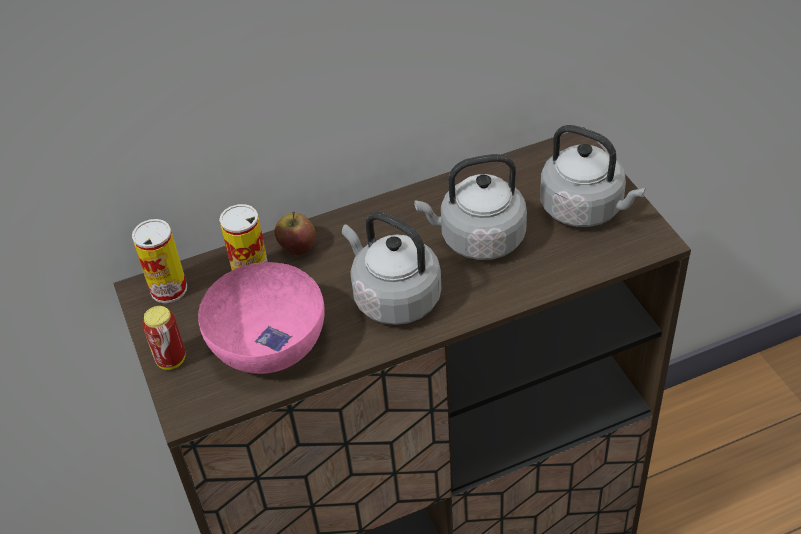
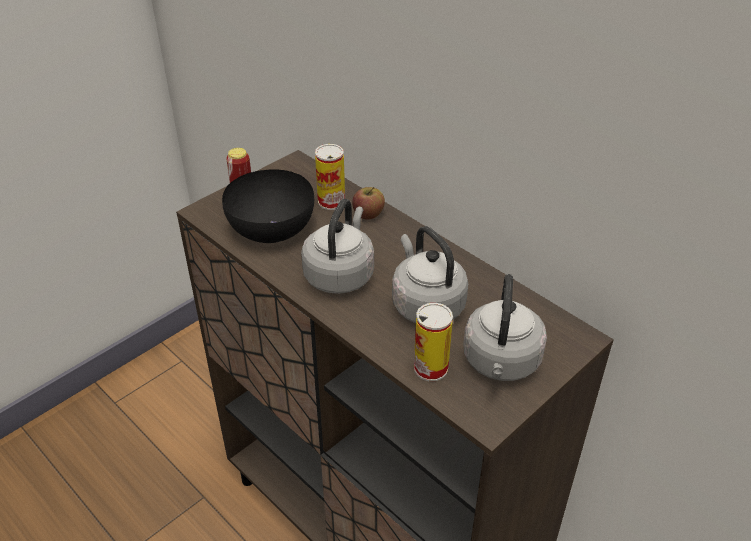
camera: 65 degrees right, 5 degrees down
can [132,219,187,303] -> can moved to [414,303,453,382]
pink bowl [198,262,325,374] -> black bowl [222,169,314,243]

